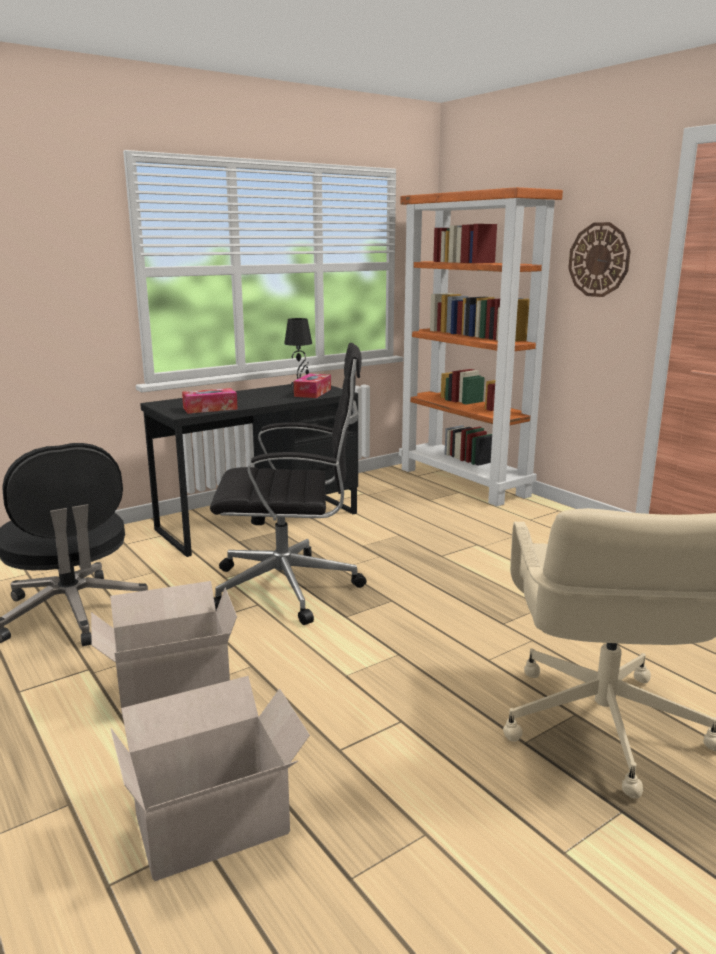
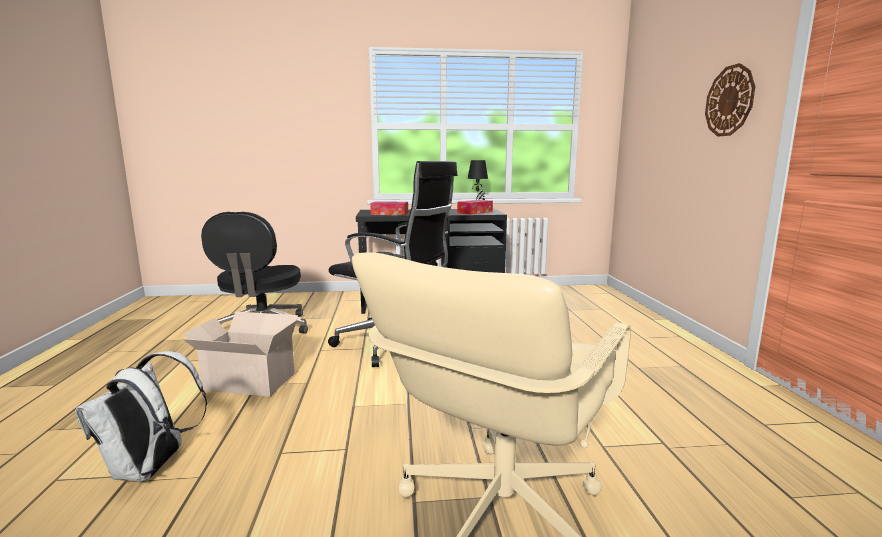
camera: 30 degrees right, 5 degrees down
cardboard box [110,676,310,881] -> white backpack [75,351,207,482]
orange bookcase [399,187,563,506] -> none

